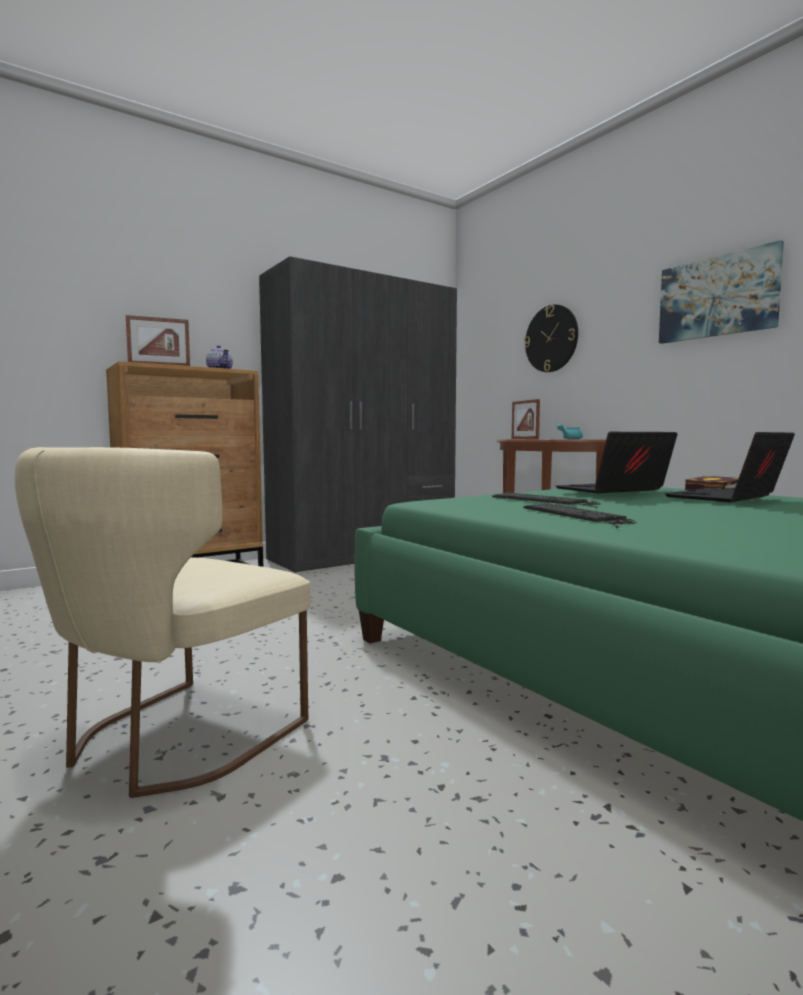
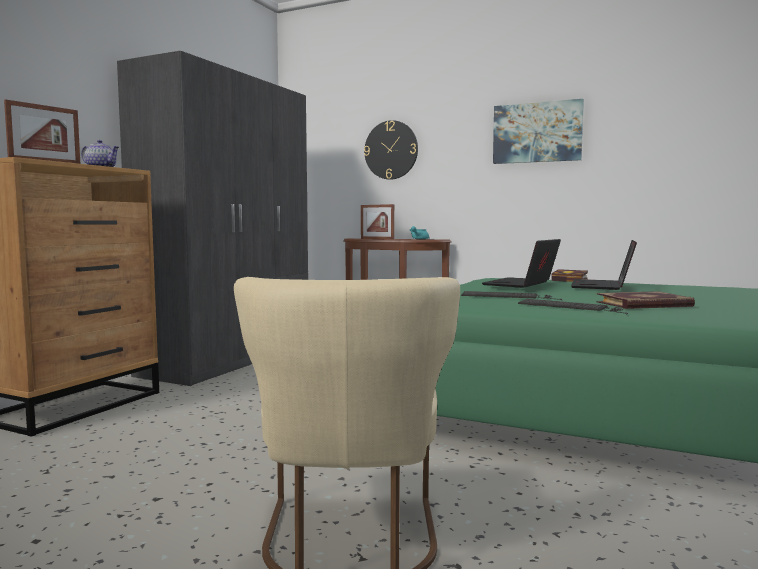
camera: 30 degrees left, 0 degrees up
none -> book [596,291,695,309]

